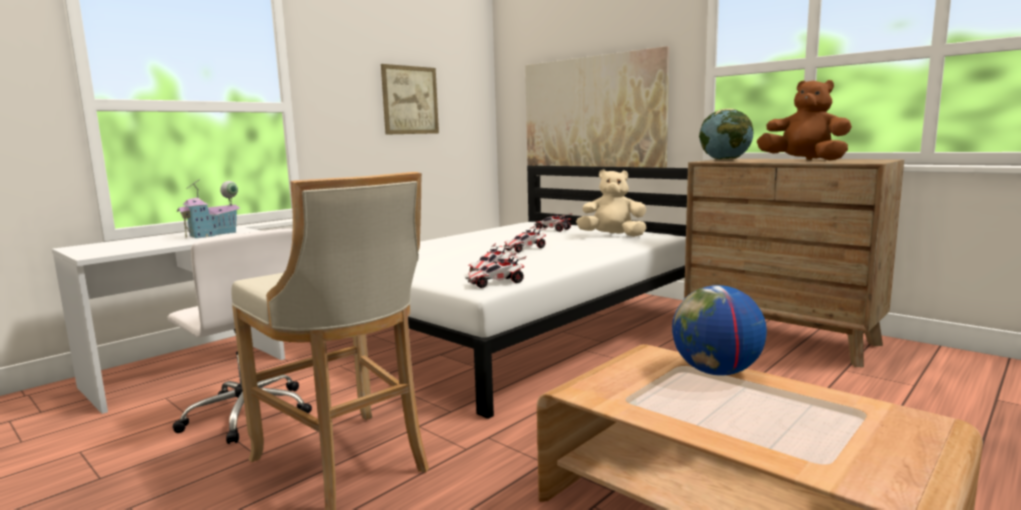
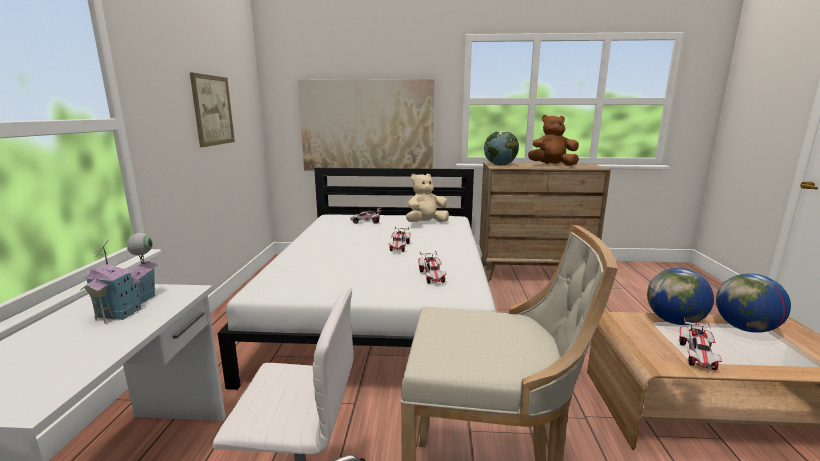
camera: 40 degrees left, 5 degrees up
toy car [466,253,526,288] -> toy car moved to [679,317,722,370]
none -> globe [716,273,791,333]

